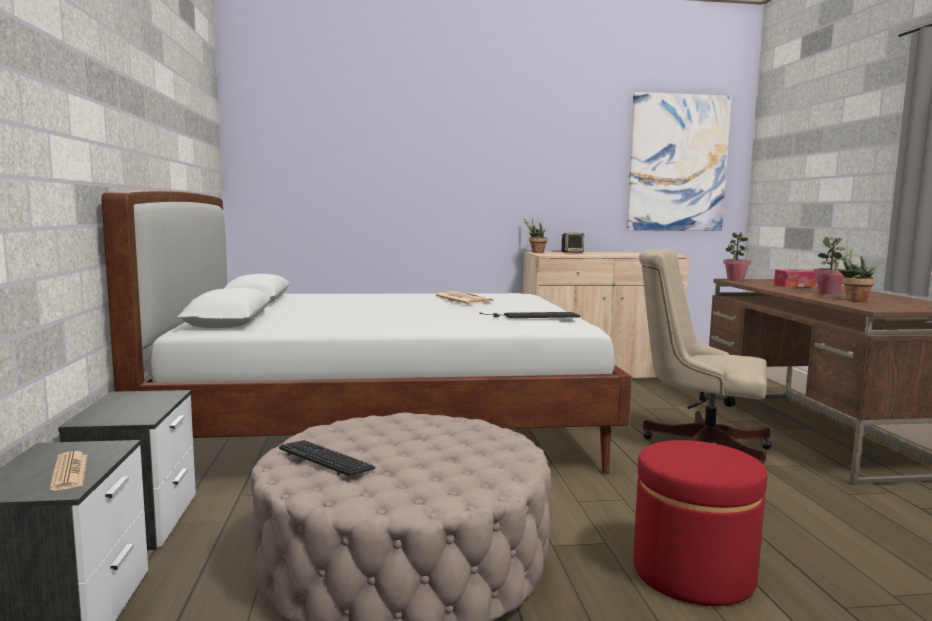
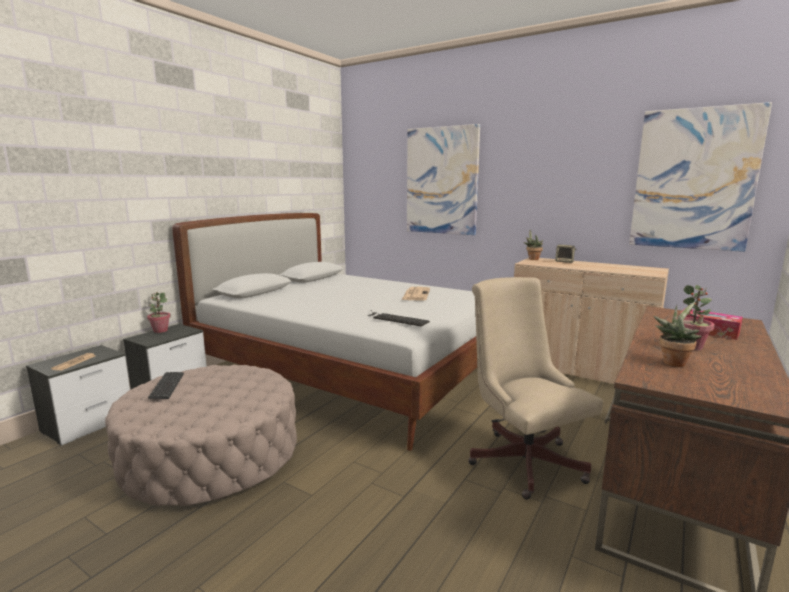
camera: 40 degrees right, 5 degrees up
red ottoman [633,440,767,606] -> none
potted plant [723,232,751,281] -> potted plant moved to [147,292,171,333]
none -> picture [407,124,480,235]

